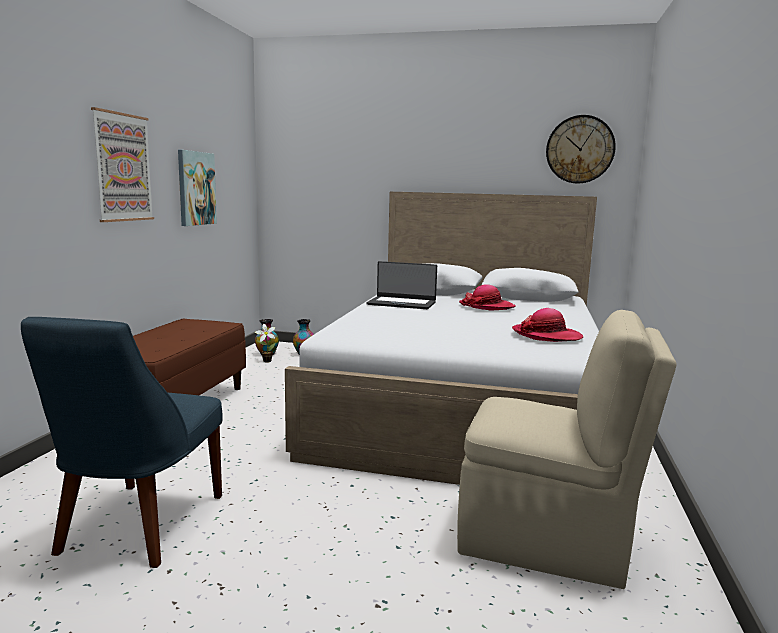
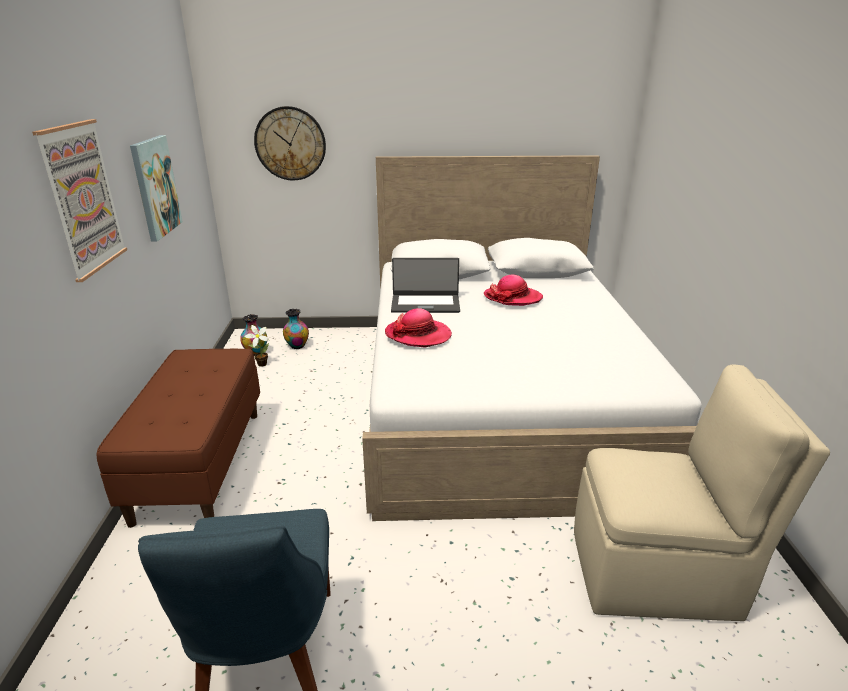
camera: 15 degrees left, 15 degrees up
hat [512,308,583,342] -> hat moved to [385,308,452,348]
wall clock [546,115,616,183] -> wall clock moved to [254,106,326,181]

